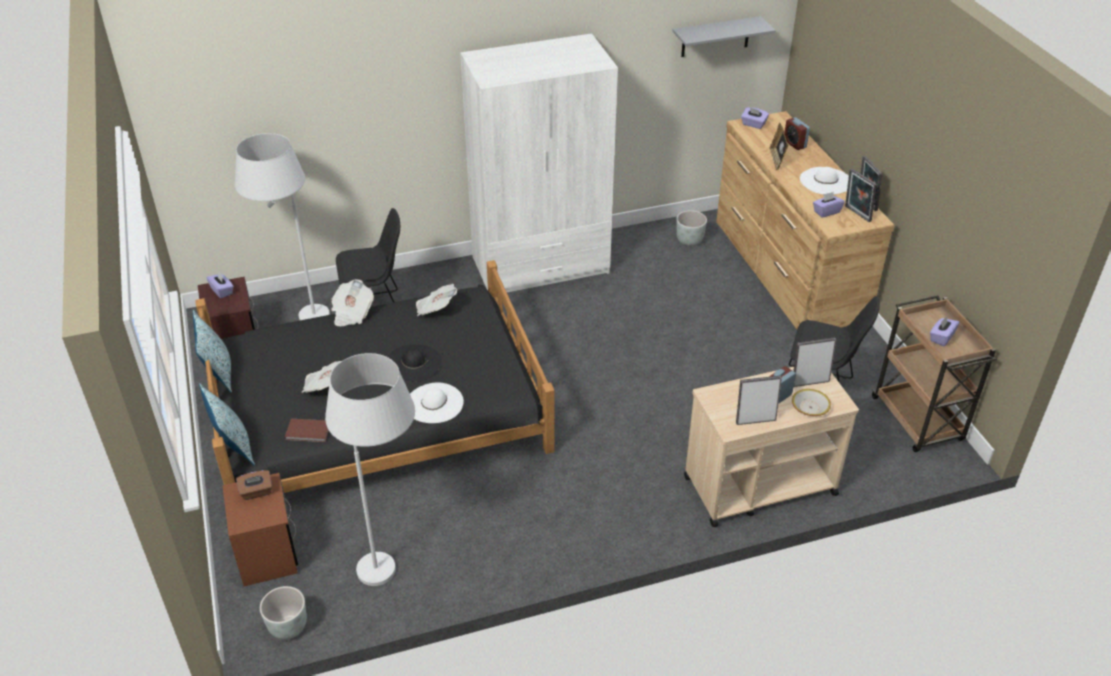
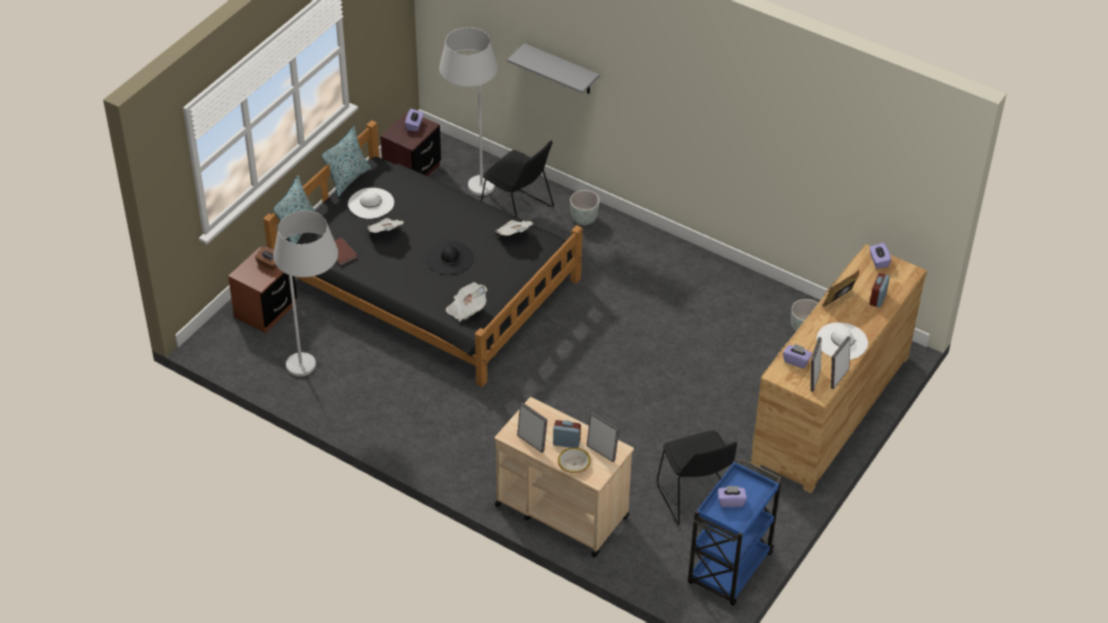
camera: 50 degrees right, 5 degrees up
grey planter [260,586,307,639] -> grey planter moved to [570,190,600,225]
newspaper [331,279,374,326] -> newspaper moved to [446,282,487,322]
white hat [410,383,464,423] -> white hat moved to [348,188,394,219]
white wardrobe [460,34,618,292] -> none
grey shelf [673,16,776,57] -> grey shelf moved to [507,43,600,94]
brown cart [872,295,997,452] -> blue cart [688,458,781,606]

